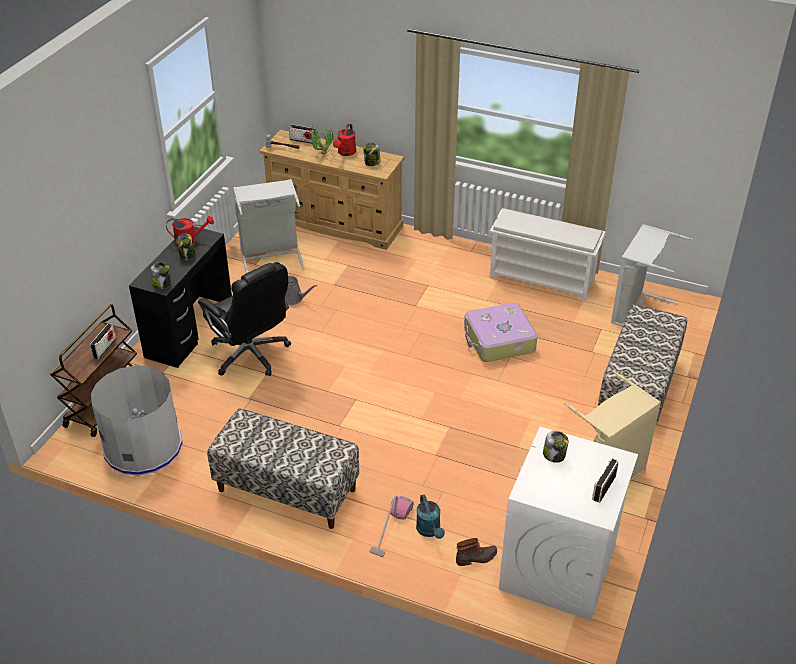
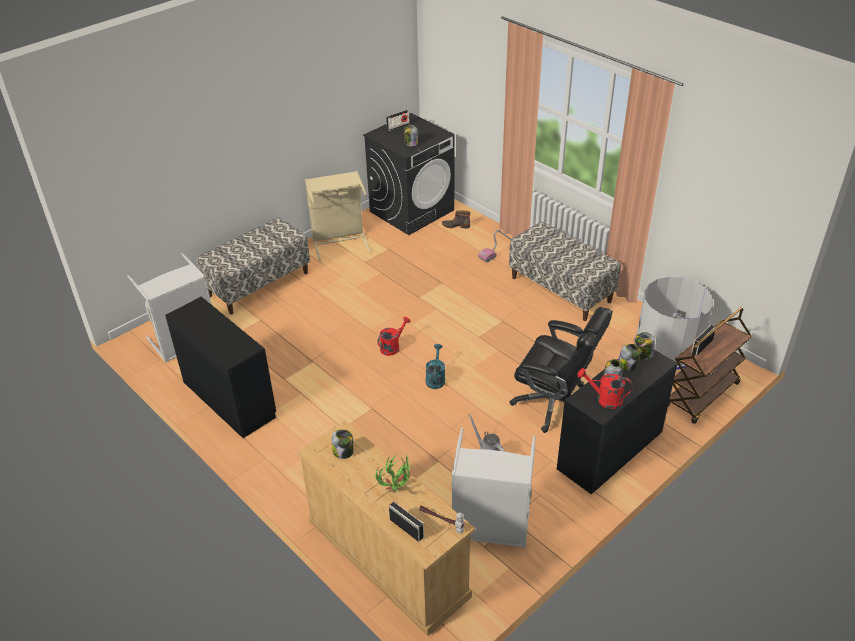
camera: 155 degrees left, 0 degrees up
black office chair [198,262,291,376] -> black office chair turned 135 degrees clockwise [510,307,613,433]
red watering can [333,124,356,156] -> red watering can moved to [377,316,411,356]
turquoise watering can [416,494,445,539] -> turquoise watering can moved to [426,344,445,389]
suitcase [464,303,538,362] -> none
white shoe rack [489,208,606,301] -> black desk [165,297,276,438]
white washing machine [499,427,638,621] -> black washing machine [363,113,455,235]
none -> jar [618,344,641,371]

